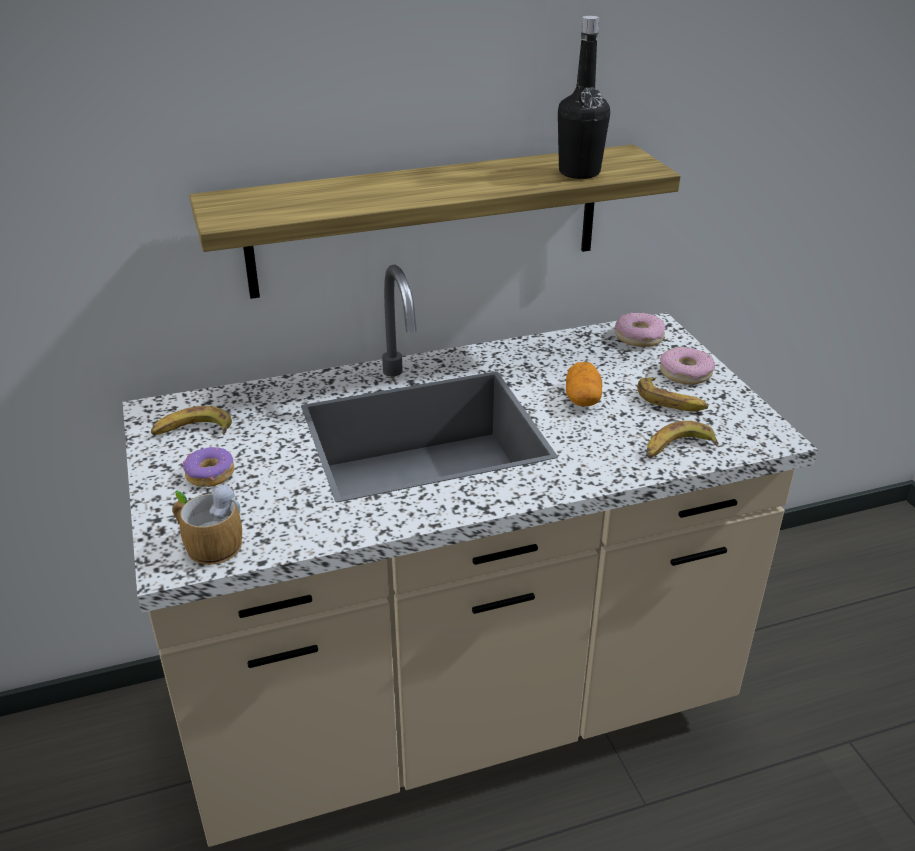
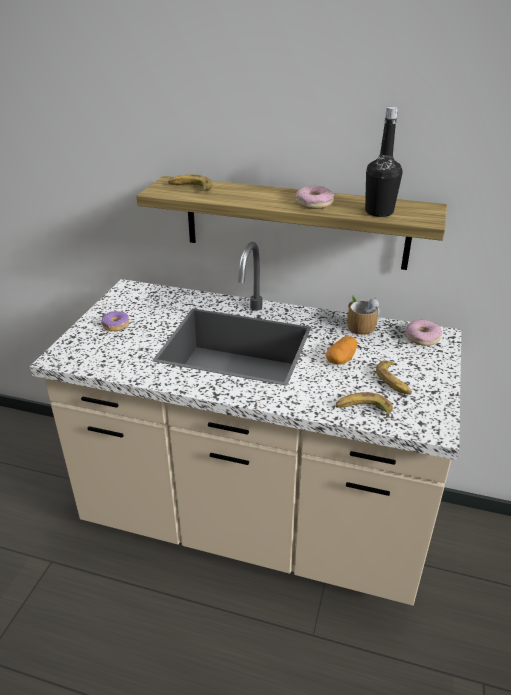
camera: 35 degrees right, 0 degrees up
banana [151,406,232,435] -> banana moved to [168,175,212,191]
mug [172,483,242,565] -> mug moved to [347,295,380,335]
donut [660,347,715,385] -> donut moved to [296,186,334,209]

